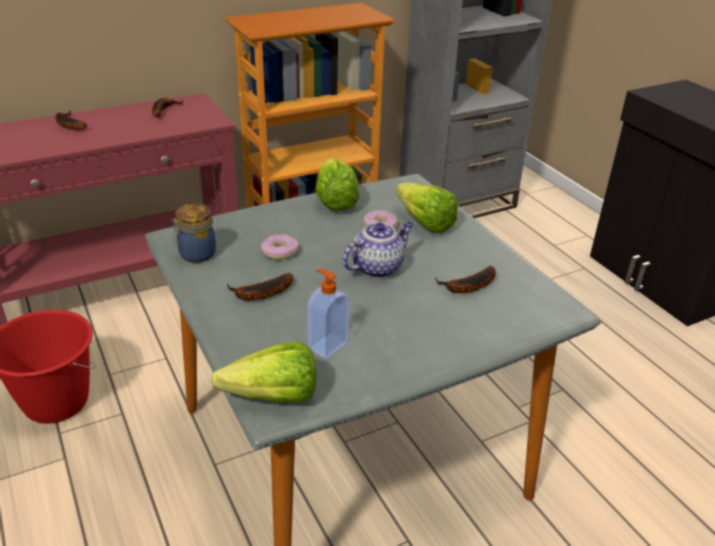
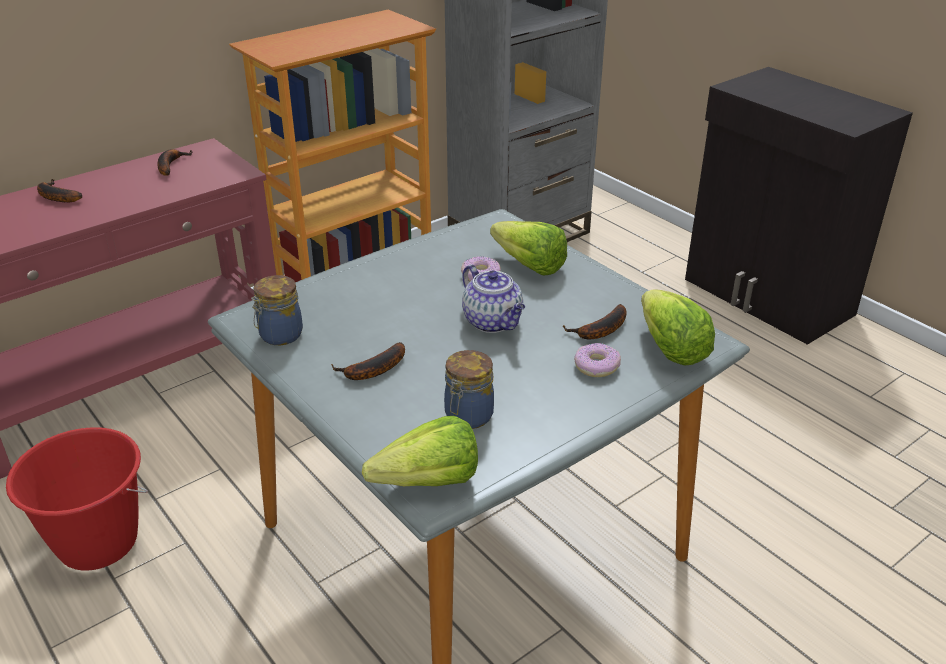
camera: 10 degrees left, 0 degrees up
donut [261,234,299,260] -> donut moved to [574,343,621,377]
soap dispenser [307,269,350,359] -> jar [444,350,494,429]
lettuce [315,158,360,211] -> lettuce moved to [641,289,715,366]
teapot [342,222,413,278] -> teapot turned 105 degrees clockwise [462,264,525,333]

